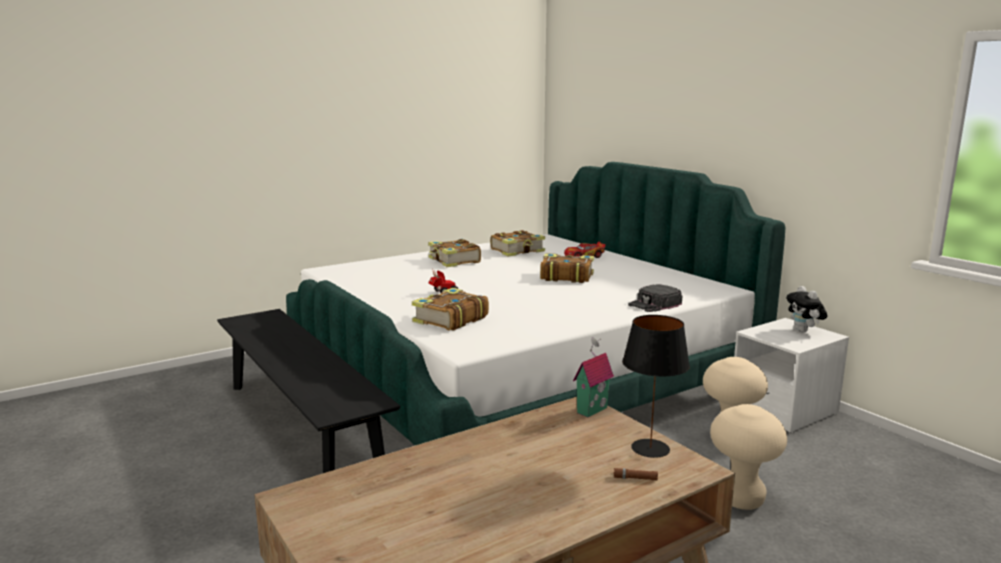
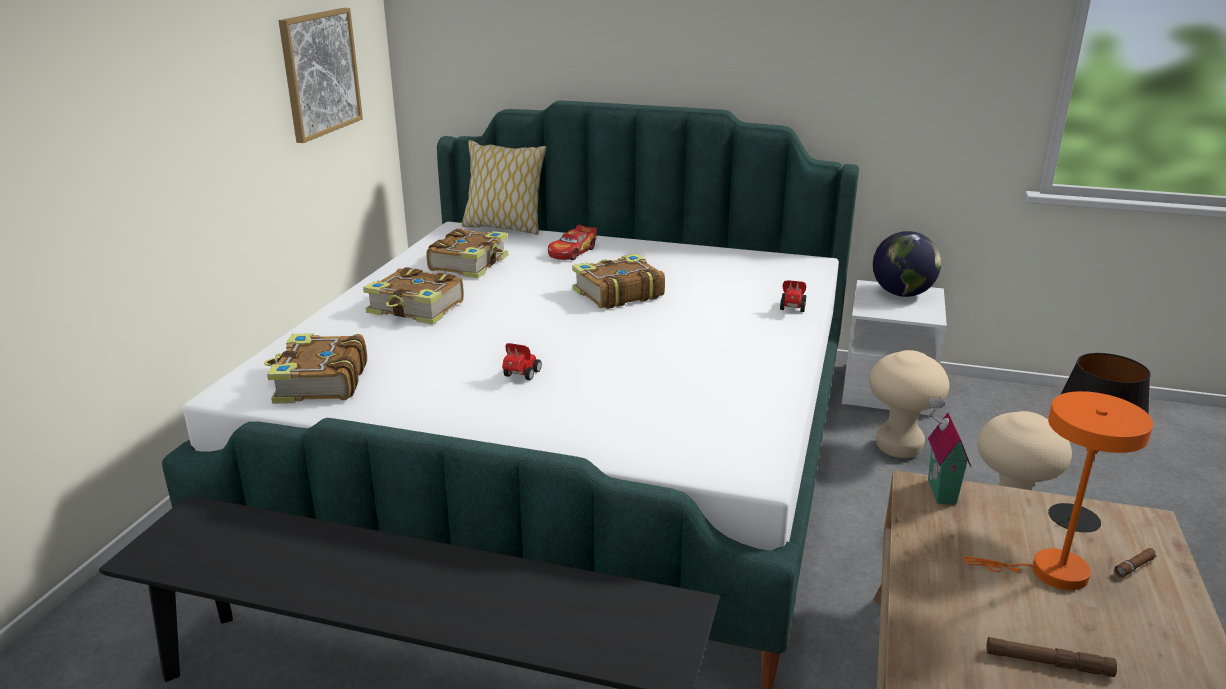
camera: 40 degrees left, 10 degrees up
book [412,288,489,331] -> book moved to [264,333,367,404]
black cap [628,284,682,312] -> toy car [780,280,806,312]
plush toy [786,286,827,333] -> globe [873,231,941,297]
none -> picture [279,8,363,143]
none -> pillow [462,140,547,235]
none -> orange table lamp [963,391,1153,590]
none -> brown flashlight [986,637,1117,677]

